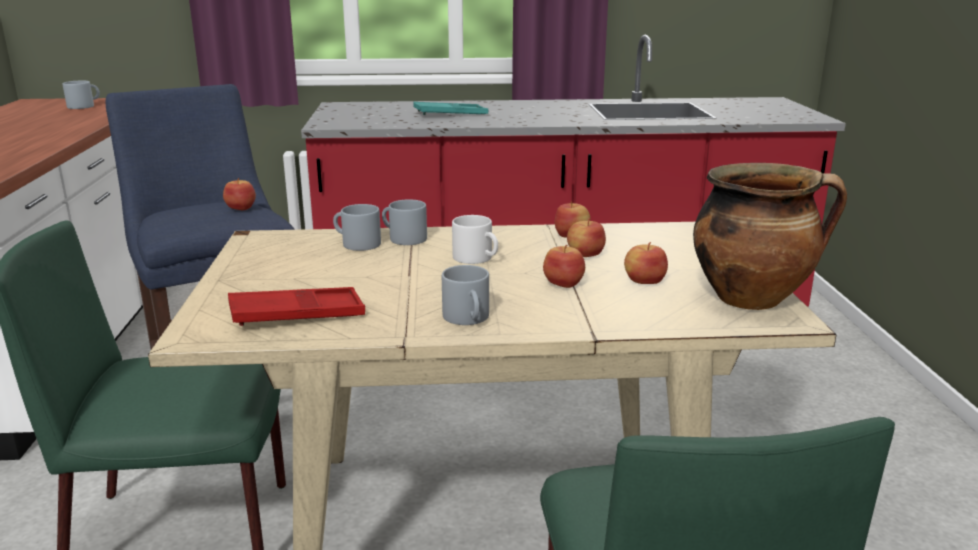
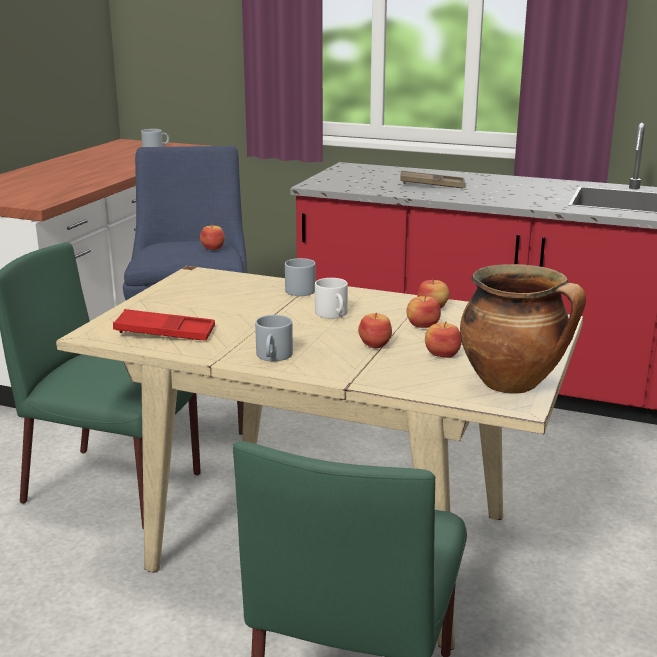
camera: 25 degrees right, 0 degrees up
grey mug [333,204,381,251] -> none
turquoise tray [413,102,488,115] -> brown tray [400,170,466,188]

